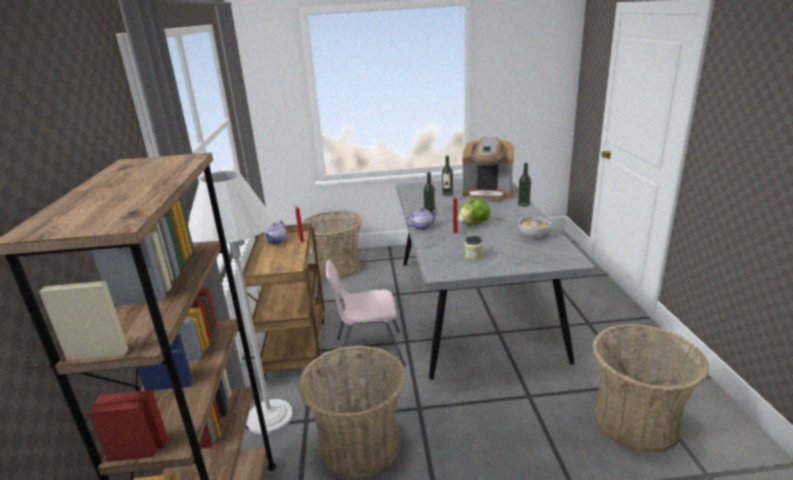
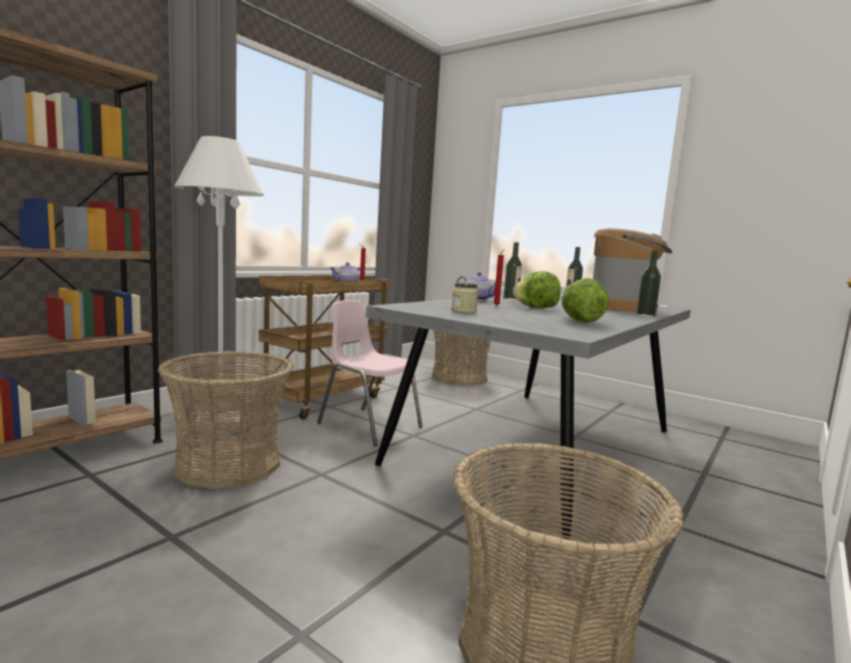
camera: 40 degrees right, 15 degrees down
coffee machine [462,137,514,201] -> coffee machine turned 135 degrees counterclockwise [593,228,672,312]
bowl [519,217,550,238] -> lettuce [562,278,609,323]

